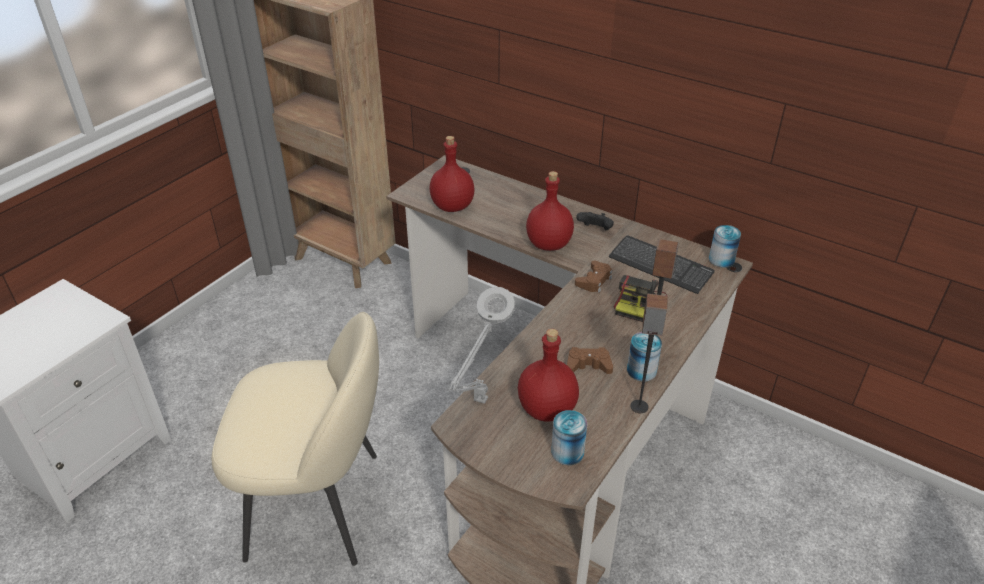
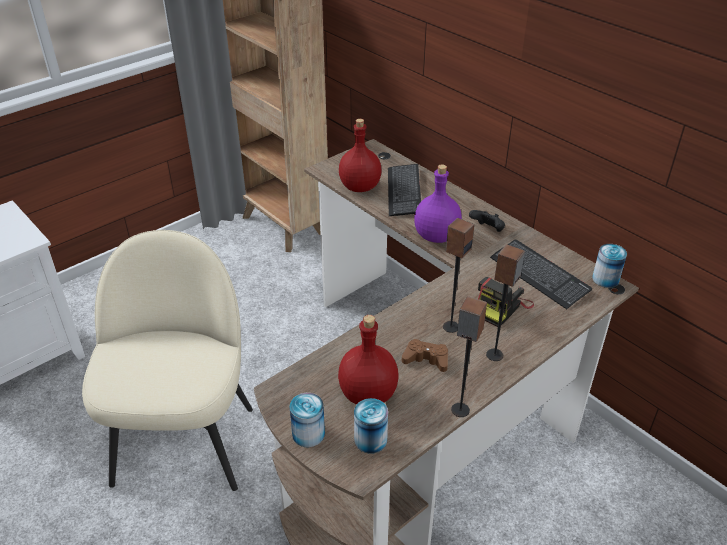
camera: 15 degrees right, 0 degrees up
beige chair [211,312,379,566] -> beige chair turned 105 degrees counterclockwise [82,230,253,491]
grey table lamp [447,287,515,404] -> none
red bottle [526,171,574,251] -> purple bottle [414,164,462,243]
brown game controller [575,261,612,293] -> none
can [627,332,662,381] -> can moved to [289,393,325,447]
none -> keyboard [388,164,421,216]
none -> speaker [443,218,474,333]

